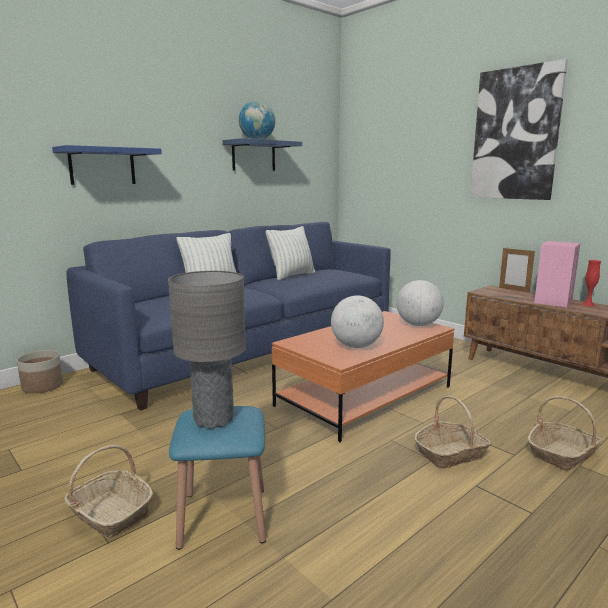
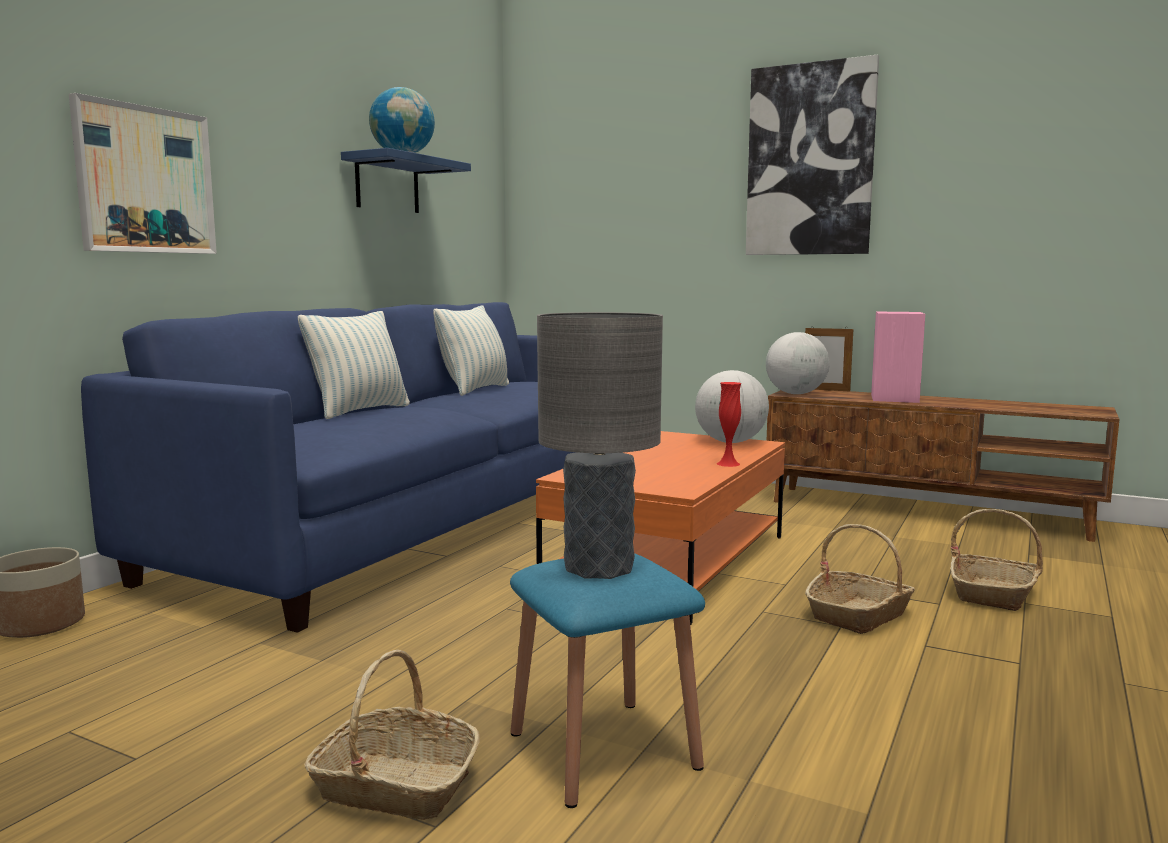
camera: 20 degrees left, 5 degrees down
blue shelf [52,145,162,185] -> picture [69,93,217,254]
globe [331,295,384,348] -> globe moved to [766,332,830,394]
red vase [581,260,601,307] -> red vase moved to [717,382,741,467]

